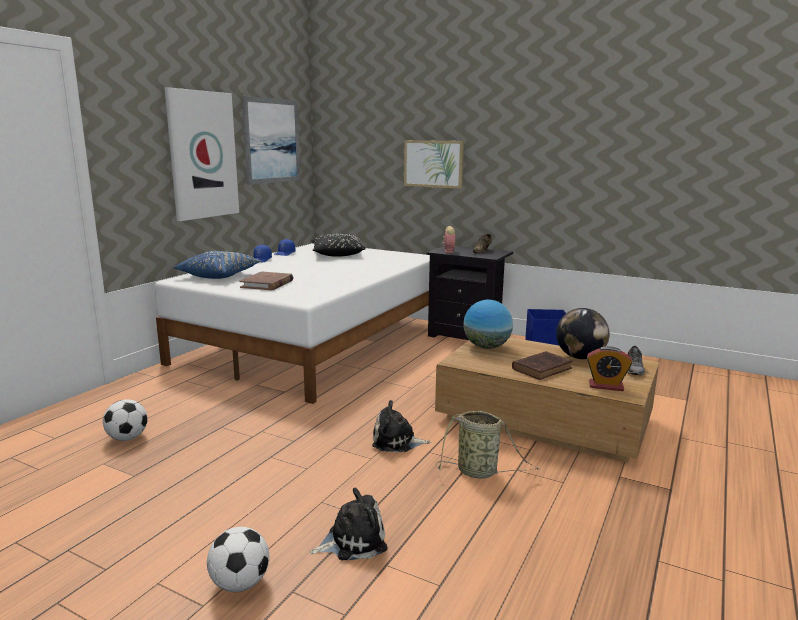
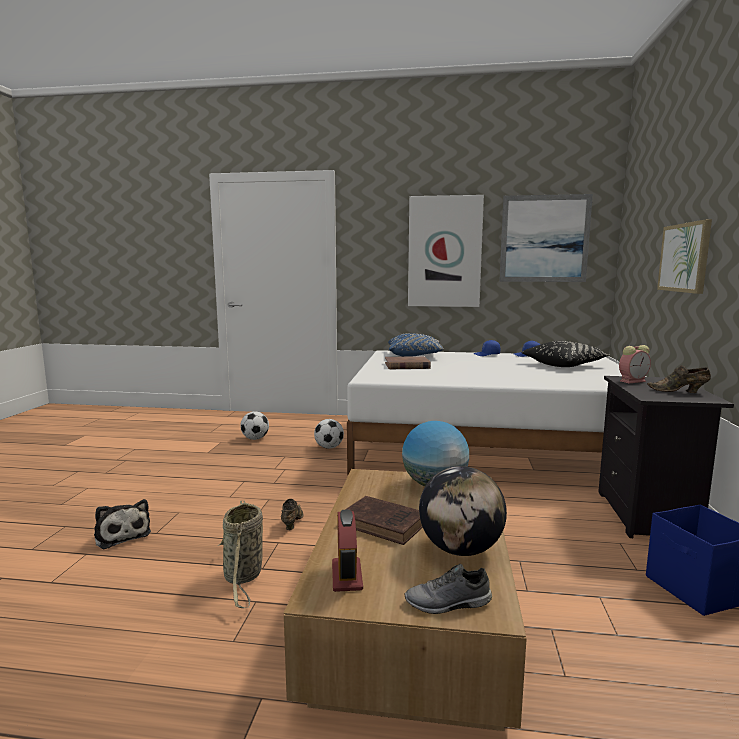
camera: 70 degrees right, 5 degrees down
football [207,527,269,592] -> football moved to [314,419,344,449]
plush toy [372,400,431,452] -> brown shoe [281,499,304,530]

